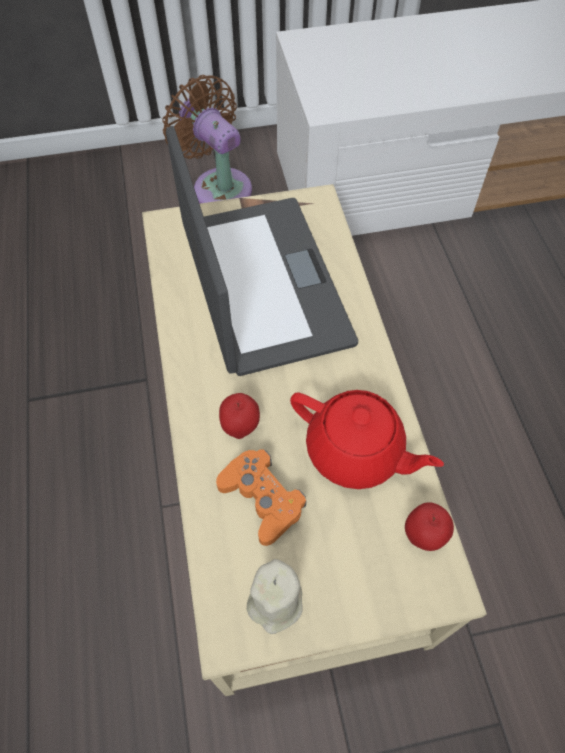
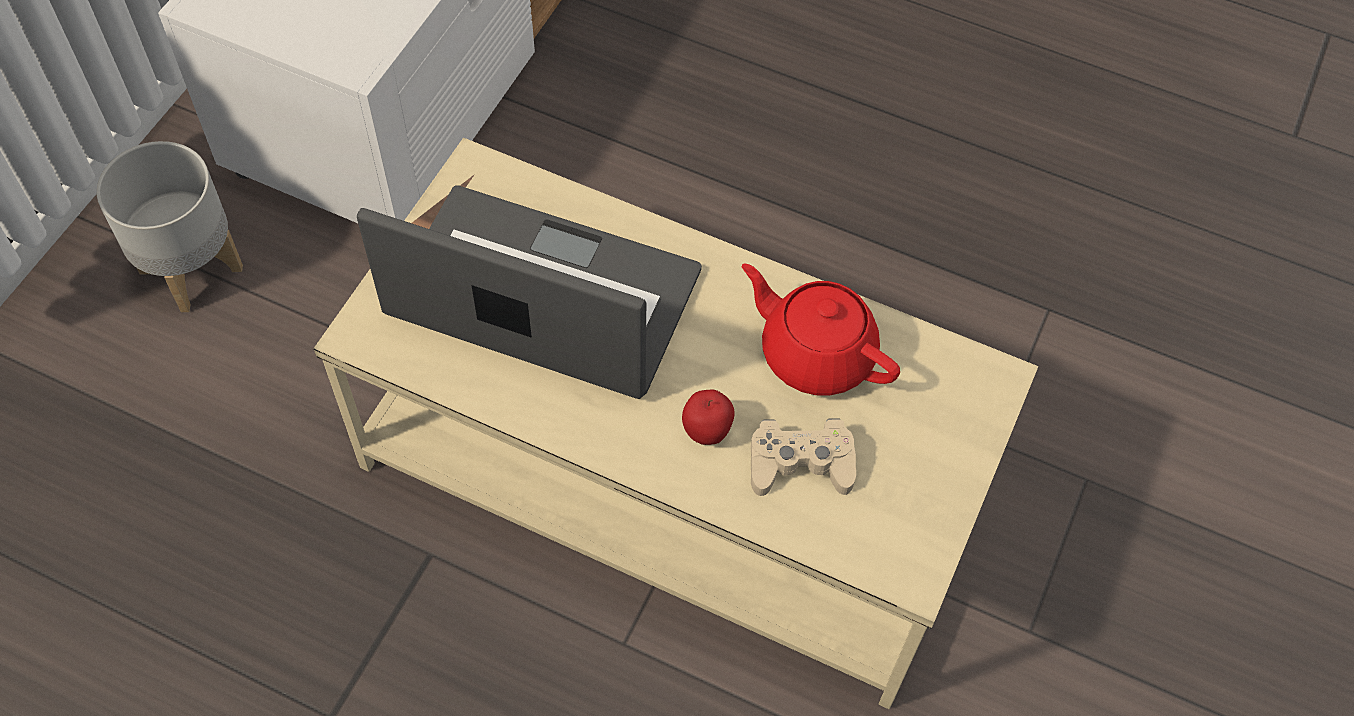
camera: 55 degrees left, 0 degrees up
brown fan [162,75,252,204] -> grey planter [97,141,243,312]
orange game controller [216,449,306,546] -> beige game controller [751,418,856,496]
beige candle [247,559,303,634] -> none
red teapot [290,390,444,489] -> red teapot turned 120 degrees counterclockwise [742,263,900,395]
apple [405,502,454,551] -> none

